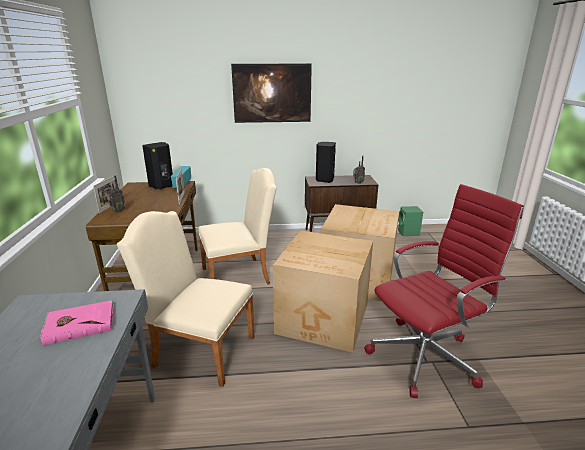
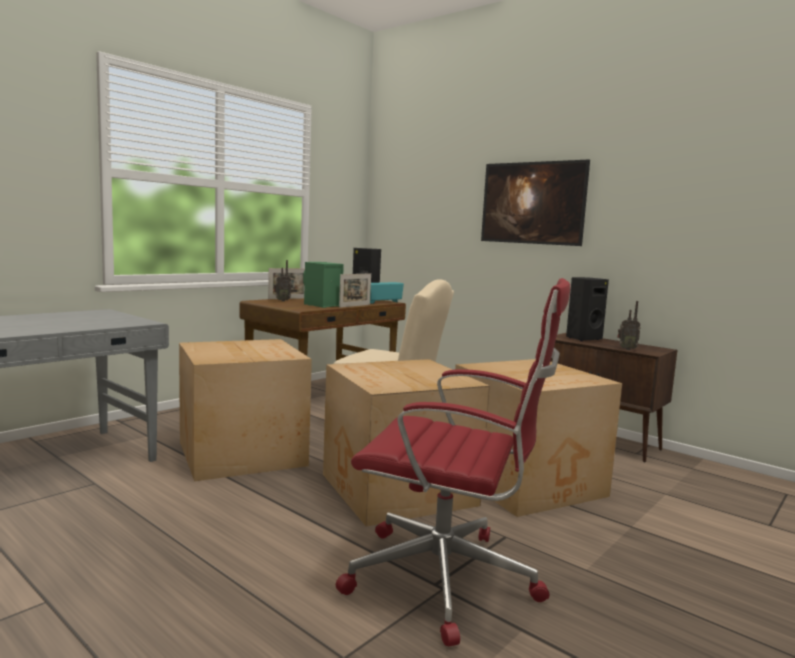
camera: 45 degrees right, 15 degrees down
pink book [40,300,114,345] -> none
beige chair [116,211,254,387] -> cardboard box [179,339,312,481]
green speaker [398,206,423,236] -> green speaker moved to [303,262,344,308]

